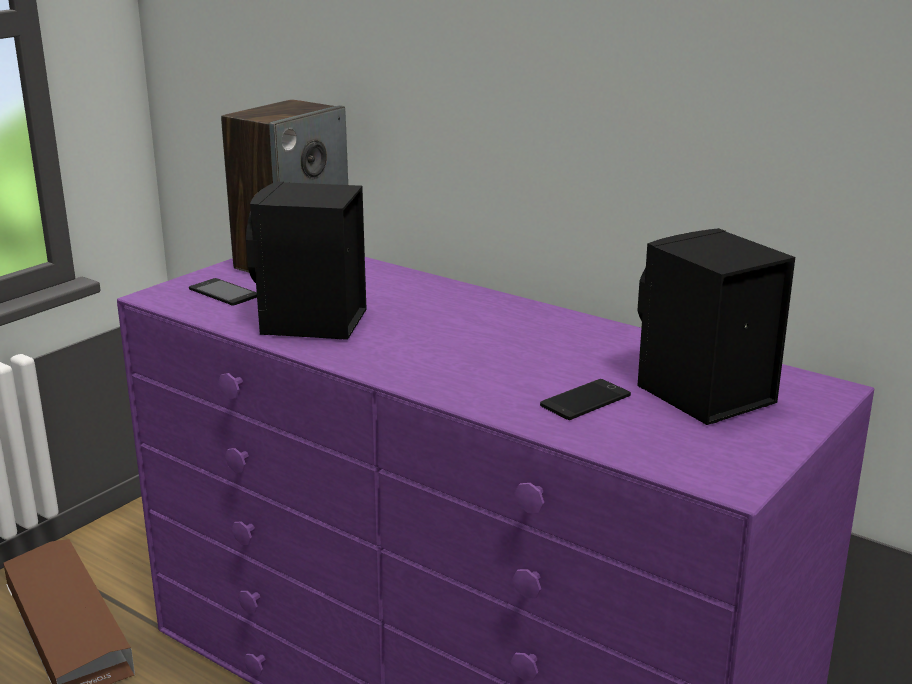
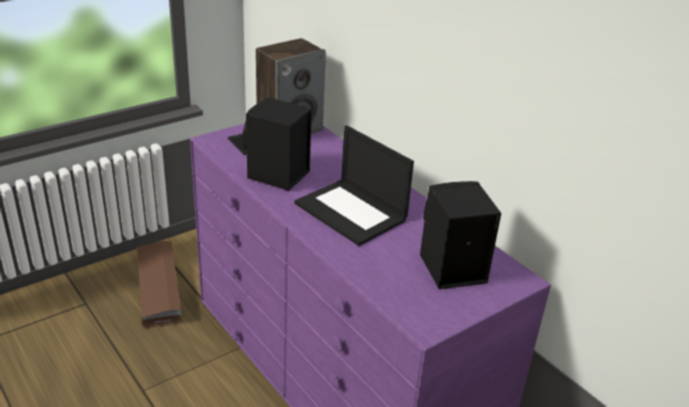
camera: 15 degrees right, 10 degrees up
phone [540,379,631,420] -> none
none -> laptop [295,126,414,246]

